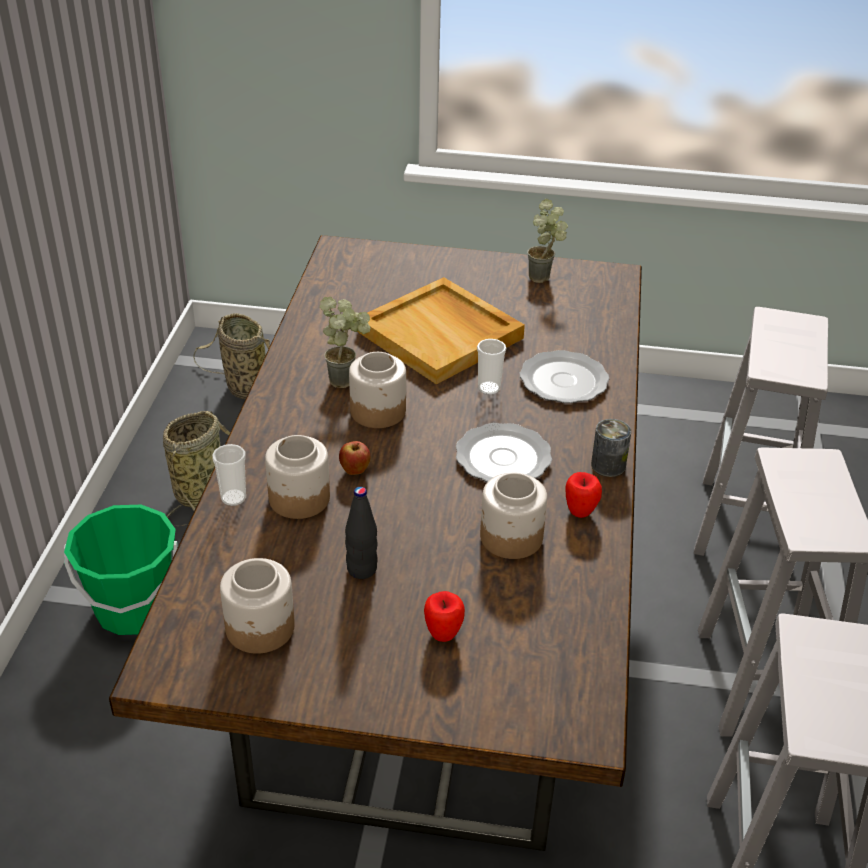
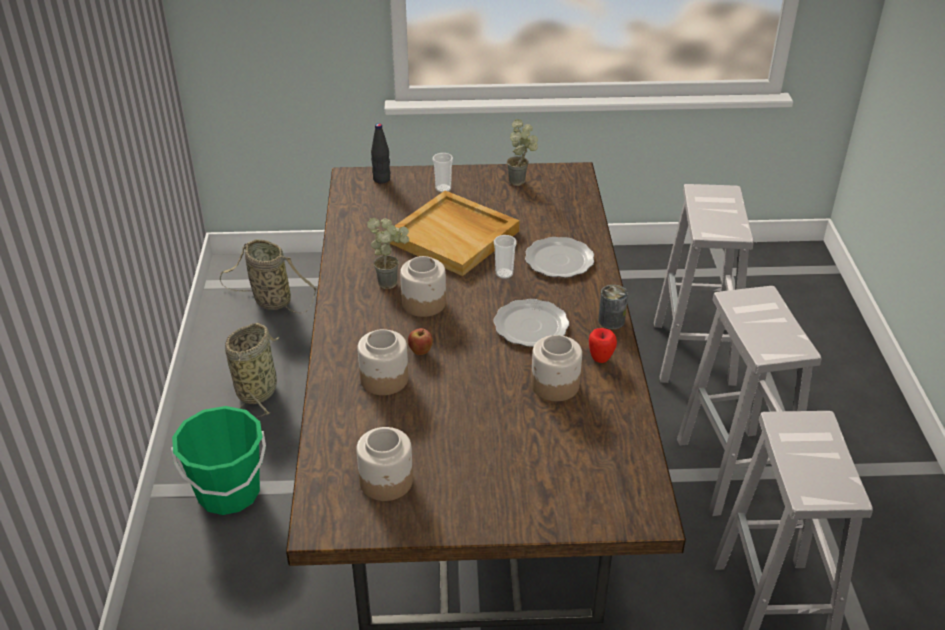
camera: 10 degrees left, 0 degrees up
cup [212,444,246,506] -> cup moved to [433,153,453,193]
black bottle [345,487,378,579] -> black bottle moved to [371,123,390,184]
apple [424,591,465,642] -> none

